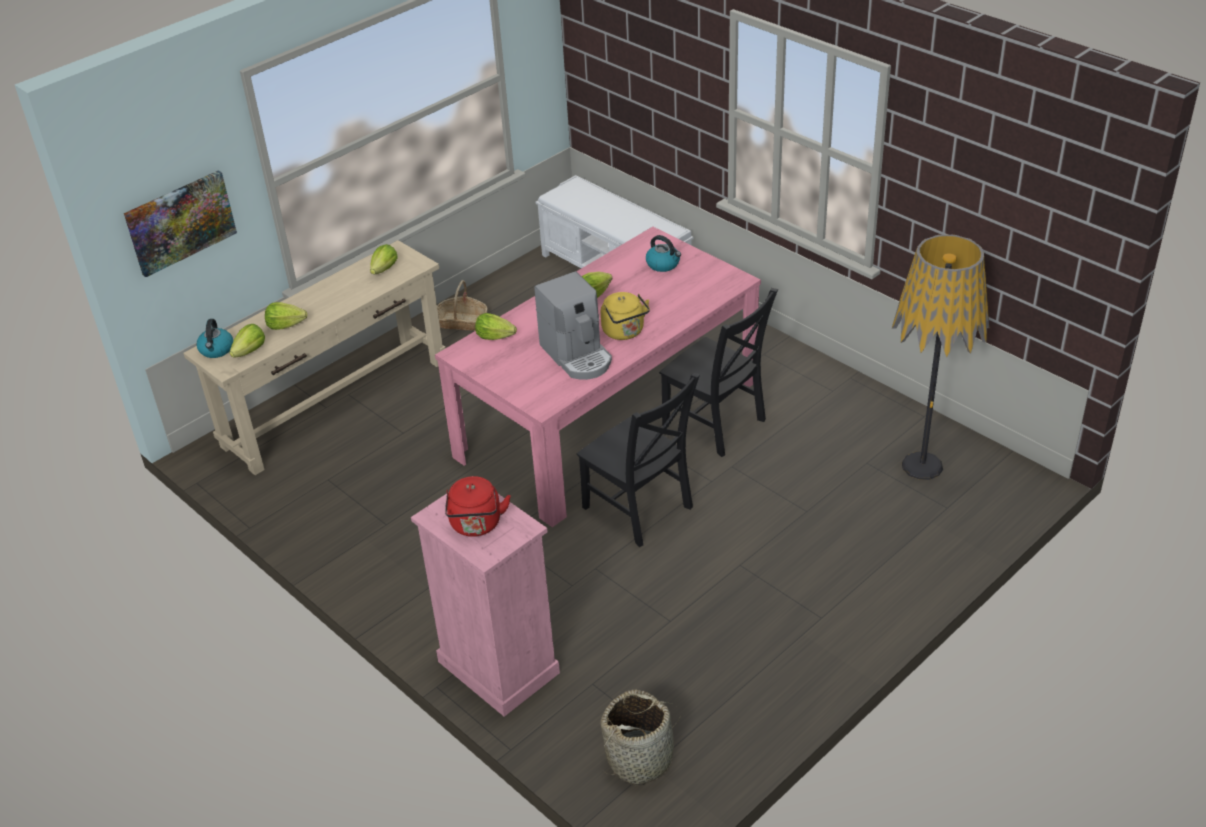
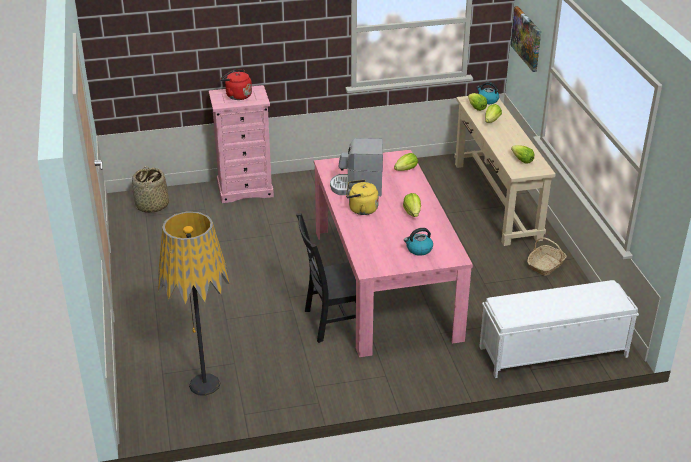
camera: 120 degrees right, 5 degrees down
black chair [577,373,700,547] -> none

